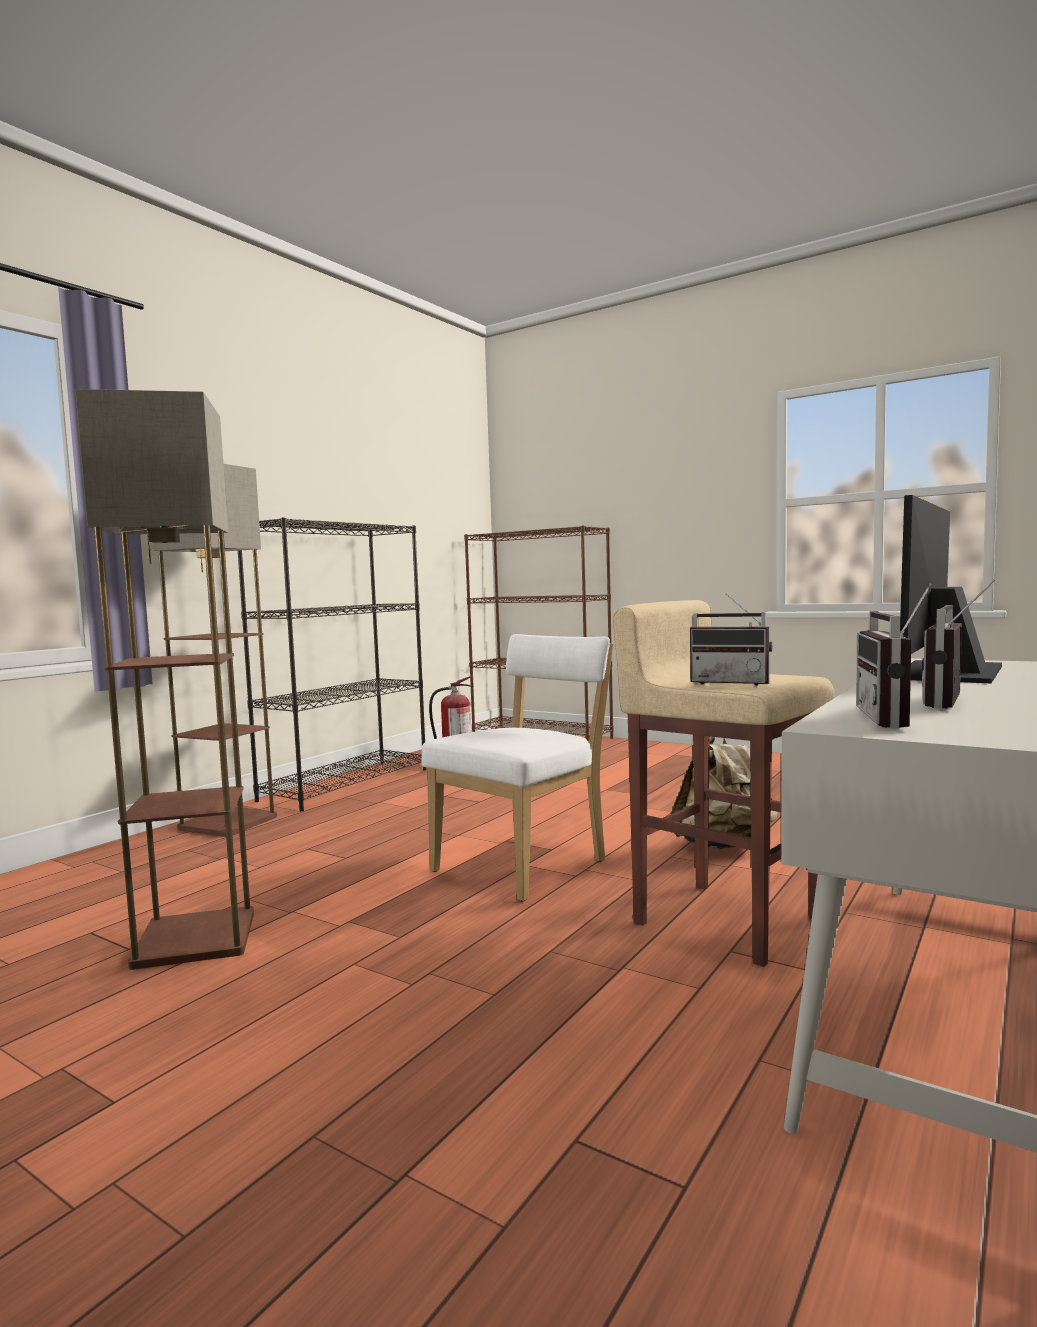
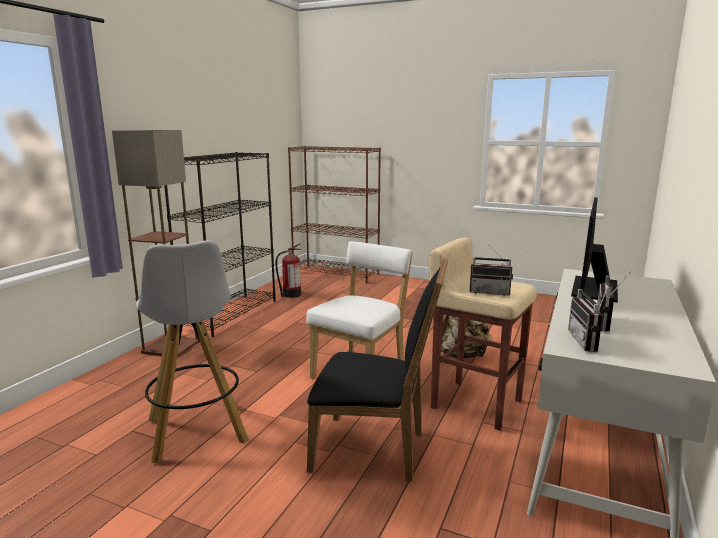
camera: 10 degrees left, 10 degrees up
floor lamp [75,389,254,970] -> white stool [136,240,249,463]
none -> black chair [307,258,448,481]

